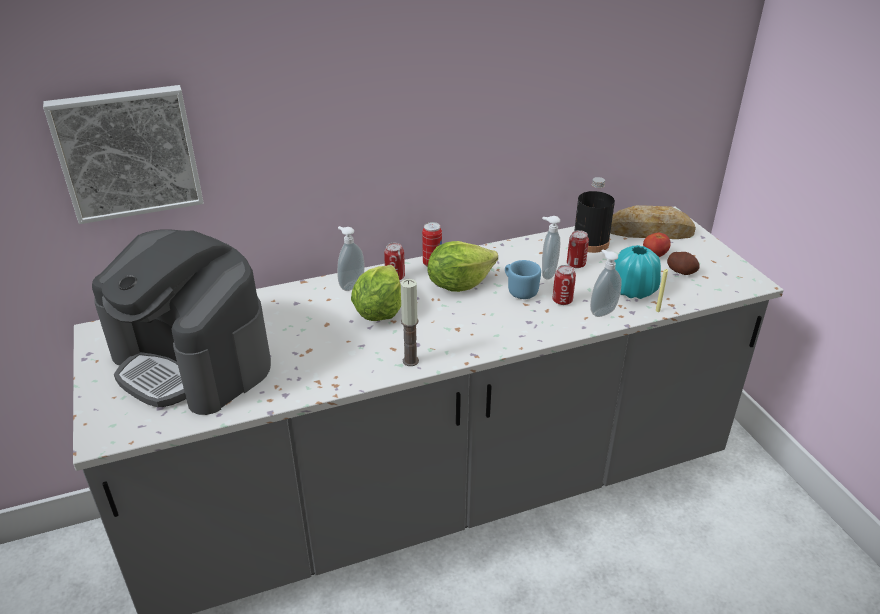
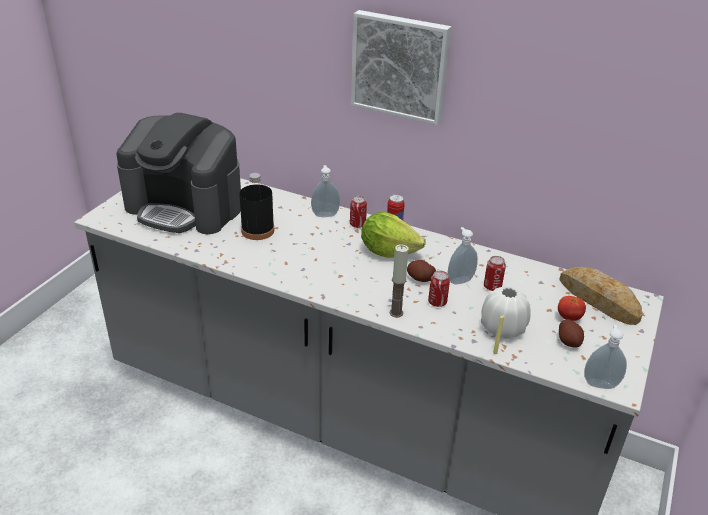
camera: 45 degrees right, 0 degrees up
picture [43,85,204,224] -> picture moved to [351,10,451,125]
coffee machine [92,229,271,415] -> coffee machine turned 60 degrees counterclockwise [116,113,241,234]
lettuce [351,265,401,321] -> none
candle [401,279,419,366] -> candle moved to [390,244,409,318]
blue mug [505,260,541,299] -> potato [407,260,436,282]
black bottle [574,177,615,253] -> black bottle moved to [239,173,274,240]
soap dispenser [590,249,622,317] -> soap dispenser moved to [584,325,627,389]
turquoise vase [614,245,661,299] -> white vase [481,287,531,339]

